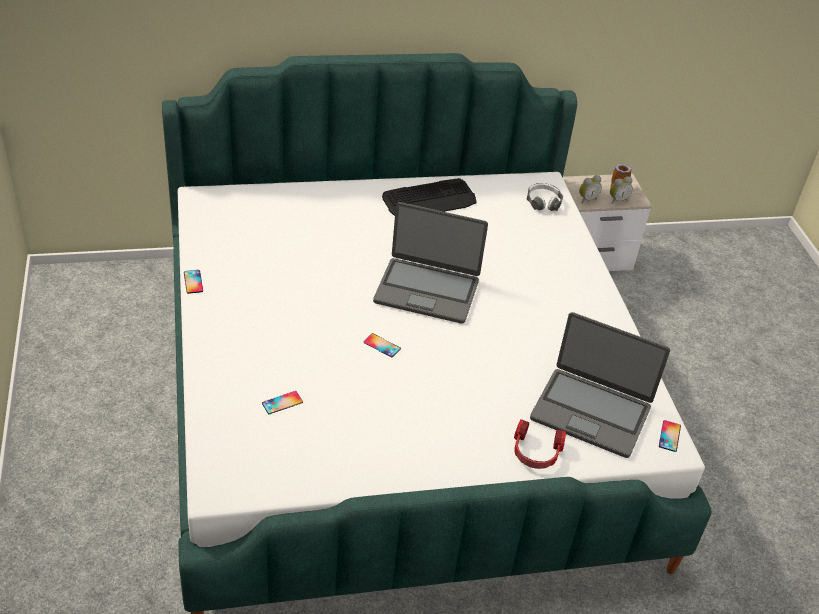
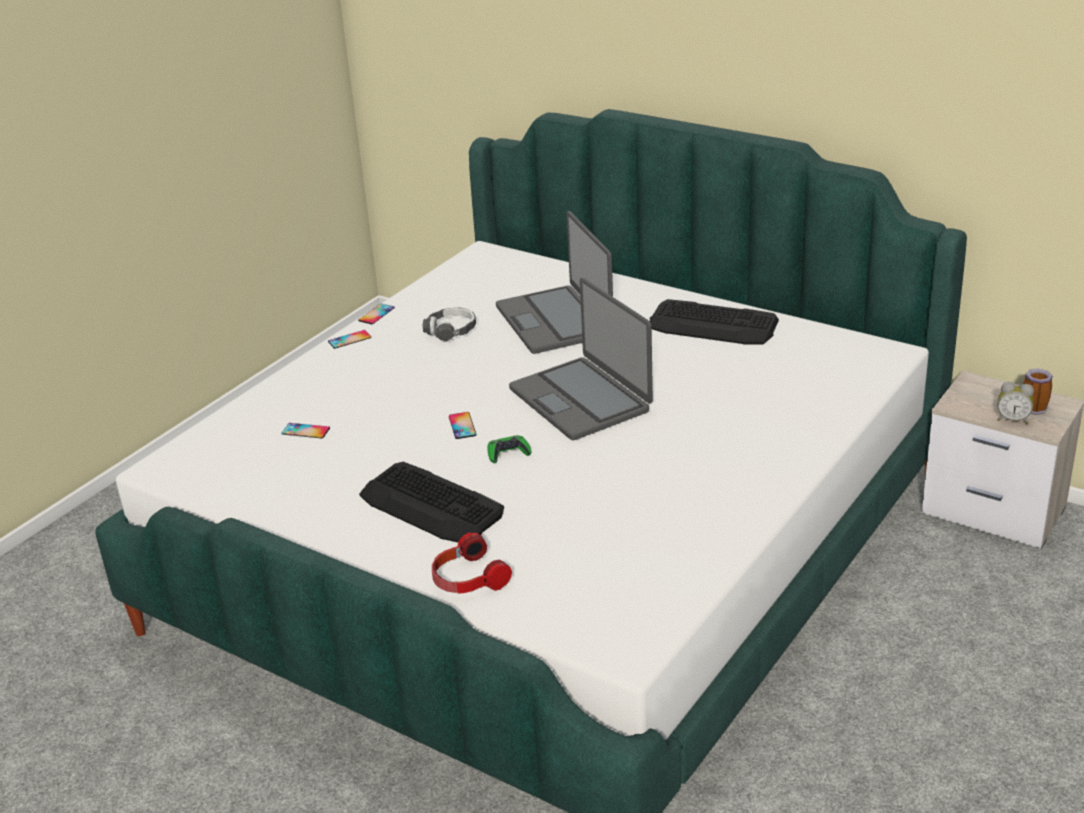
camera: 50 degrees right, 10 degrees down
headphones [527,183,563,211] -> headphones moved to [423,307,476,342]
laptop [530,312,670,458] -> laptop moved to [496,211,613,354]
alarm clock [579,175,602,203] -> none
phone [659,420,681,452] -> phone moved to [328,330,371,349]
none -> keyboard [359,462,504,542]
none -> green game controller [487,435,531,463]

